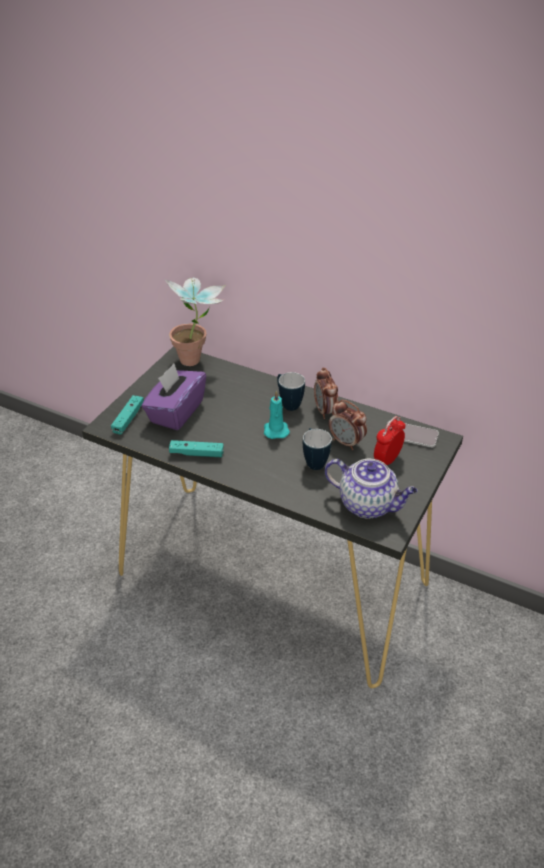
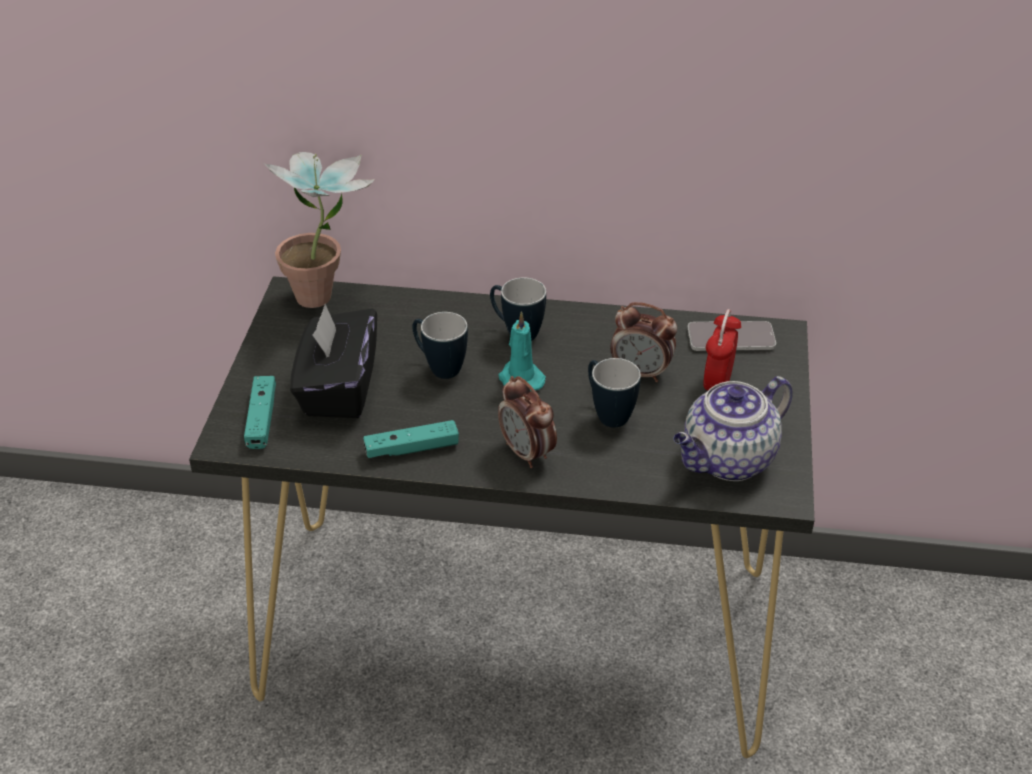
camera: 20 degrees left, 0 degrees up
purple tissue box [142,364,206,430] -> black tissue box [290,304,377,418]
alarm clock [314,368,338,419] -> alarm clock moved to [498,376,557,468]
teapot [325,459,418,519] -> teapot turned 135 degrees clockwise [674,376,793,481]
none -> mug [412,312,468,379]

